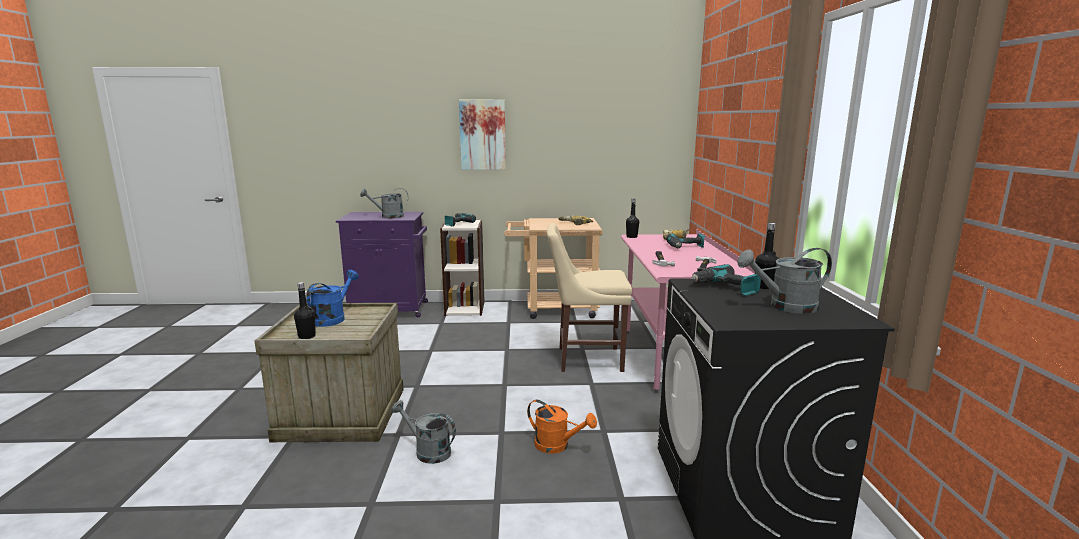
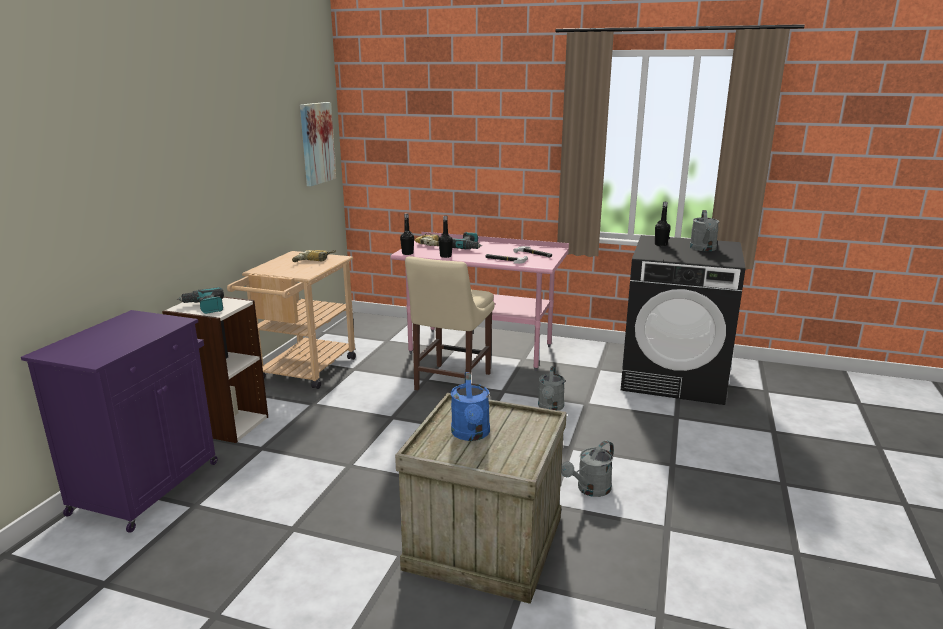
camera: 70 degrees left, 5 degrees up
black bottle [294,282,316,339] -> black bottle moved to [439,216,453,258]
blue watering can [306,270,359,327] -> blue watering can turned 135 degrees counterclockwise [451,372,490,441]
grey watering can [360,188,408,218] -> grey watering can moved to [538,366,565,411]
picture [459,100,506,170] -> picture moved to [300,102,336,186]
orange watering can [527,400,597,454] -> none
power drill [690,264,761,296] -> none

